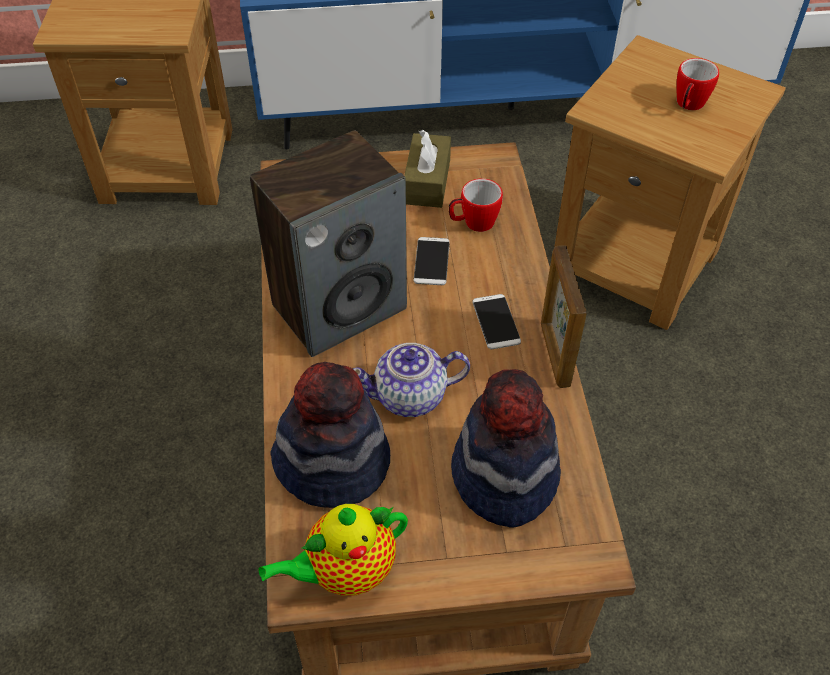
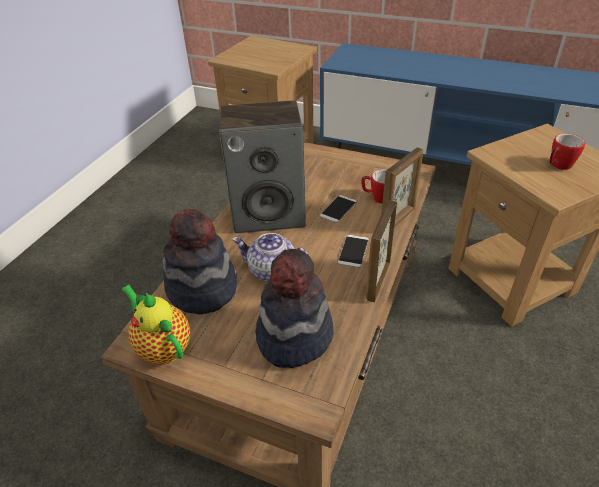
camera: 30 degrees right, 10 degrees down
teapot [258,504,408,596] -> teapot turned 45 degrees clockwise [121,285,191,365]
brown tissue box [404,130,451,208] -> none
none -> picture frame [381,147,423,227]

